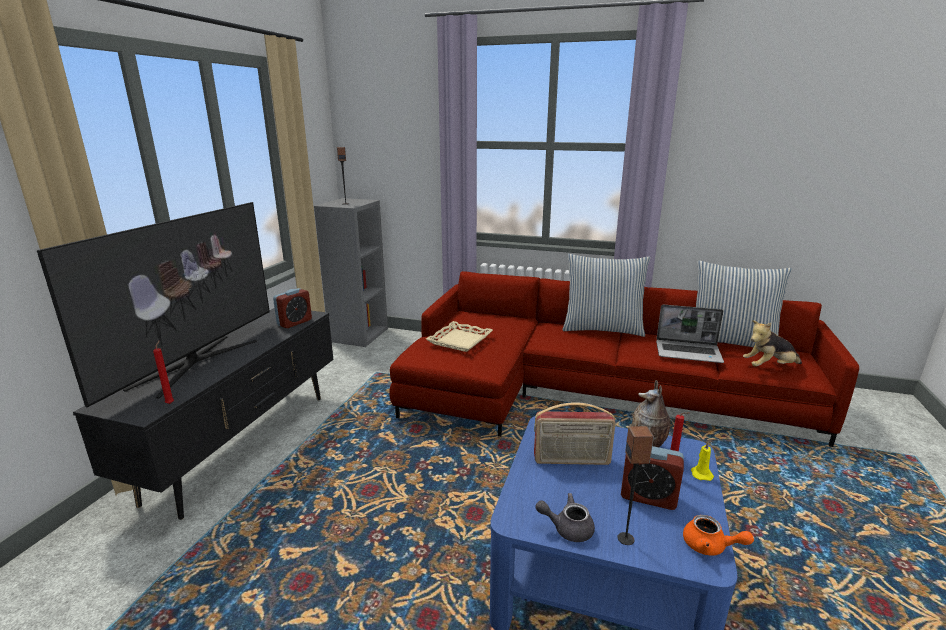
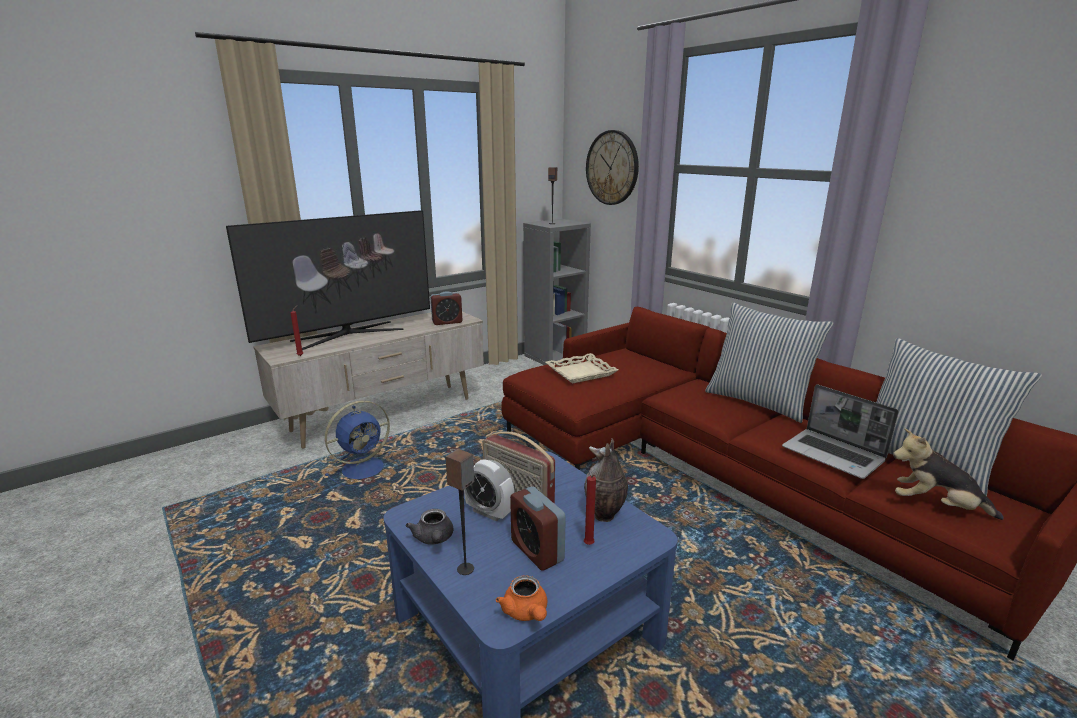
camera: 35 degrees right, 0 degrees up
black tv stand [73,308,333,520] -> beige tv stand [253,312,484,449]
grey teapot [535,493,595,542] -> grey teapot turned 150 degrees counterclockwise [406,509,453,545]
yellow candle [691,441,714,481] -> none
none -> blue fan [325,400,390,486]
none -> alarm clock [464,459,514,522]
none -> wall clock [586,130,639,205]

